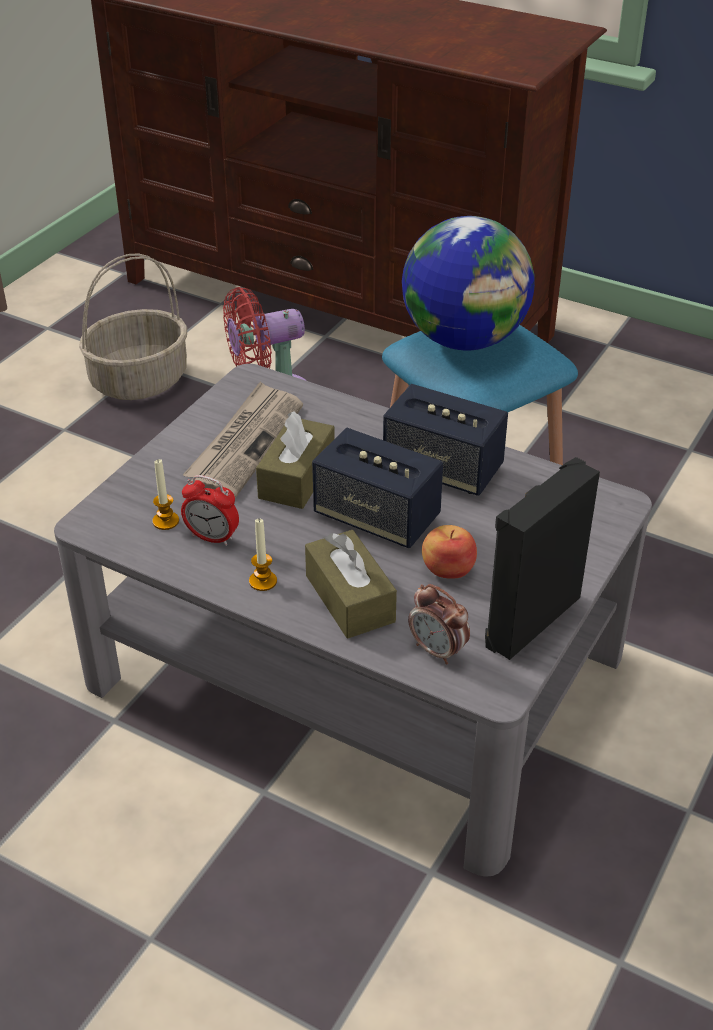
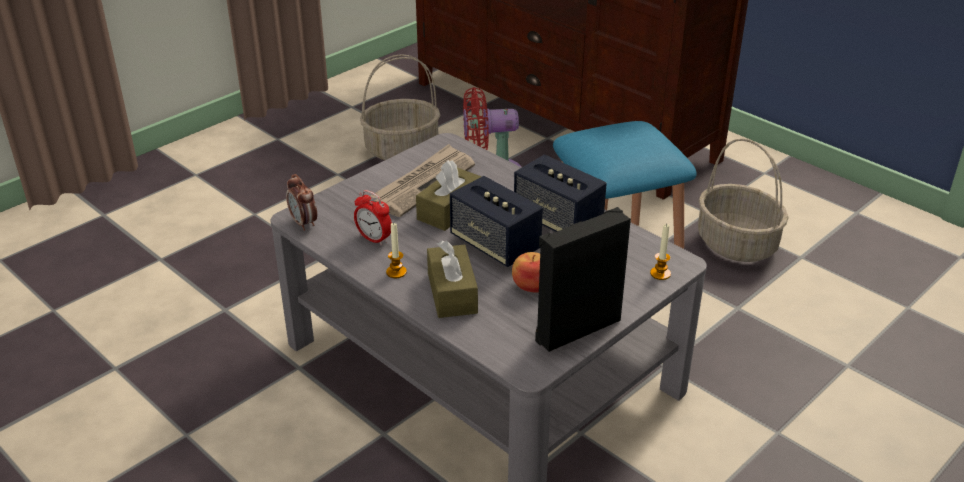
camera: 15 degrees right, 5 degrees down
candle [152,459,179,530] -> candle moved to [650,224,671,280]
globe [402,216,535,350] -> none
alarm clock [408,584,470,665] -> alarm clock moved to [286,174,317,231]
none -> basket [698,139,789,262]

